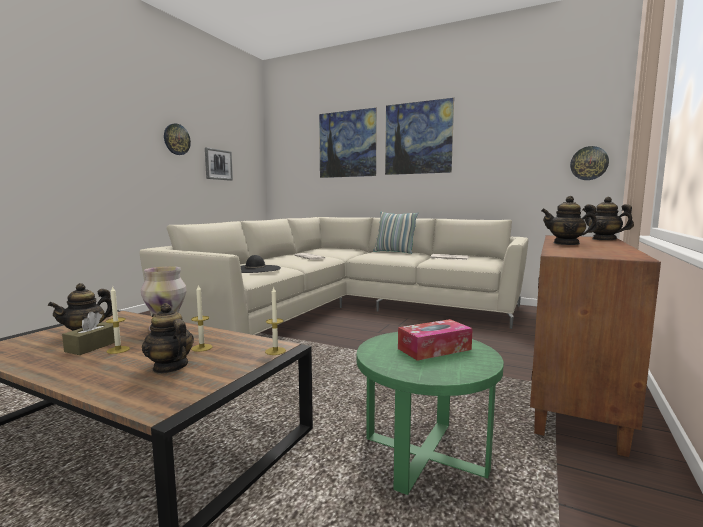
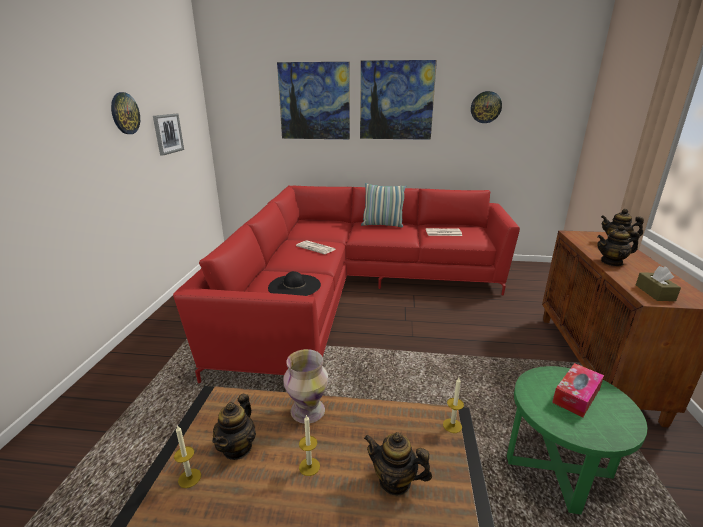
camera: 20 degrees left, 15 degrees up
brown tissue box [62,312,115,355] -> brown tissue box moved to [636,266,681,301]
beige sofa [140,217,529,335] -> red sofa [173,186,520,383]
candle [191,285,213,352] -> candle moved to [174,425,201,488]
wall clock [570,146,609,180] -> wall clock moved to [471,91,502,123]

